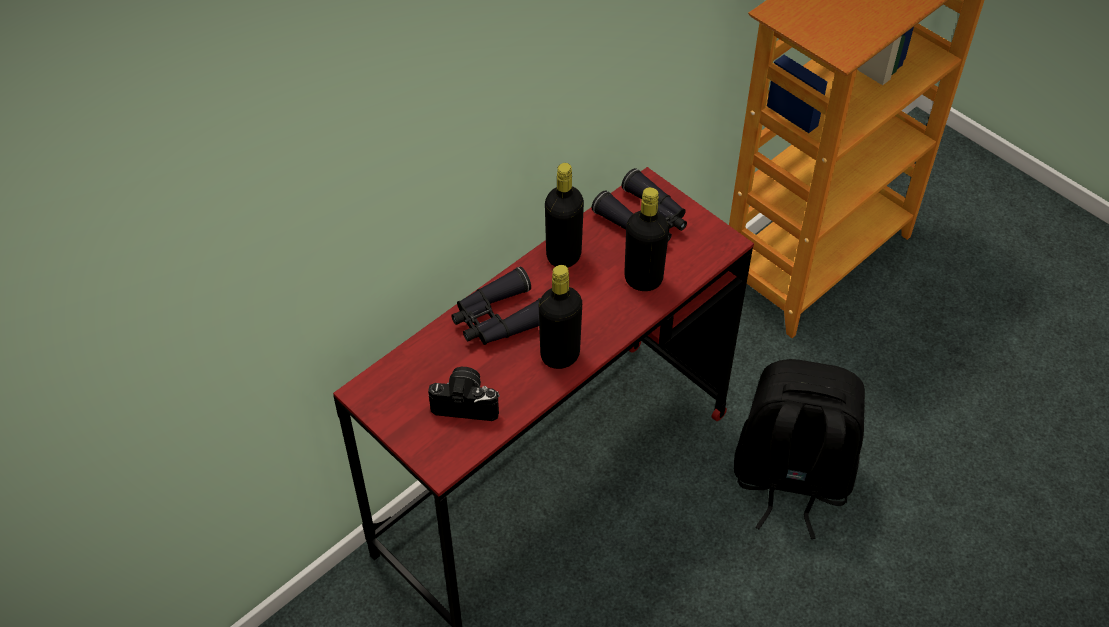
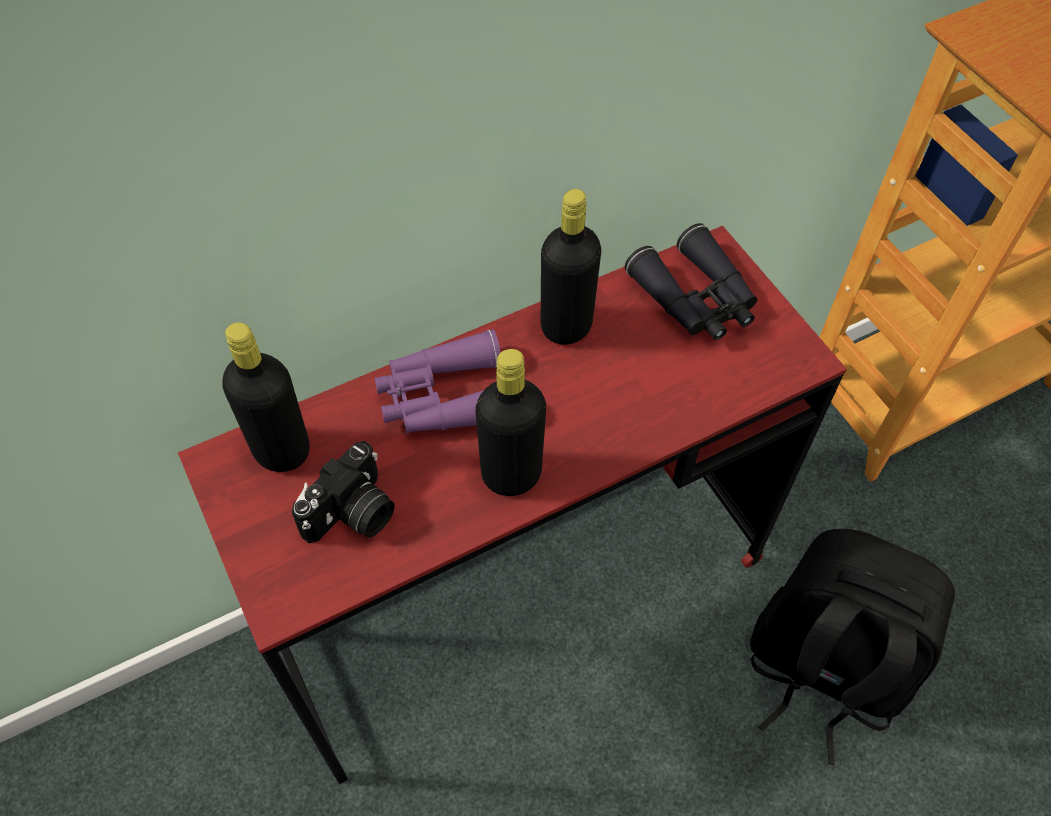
camera: 15 degrees right, 5 degrees up
camera [428,367,500,421] -> camera turned 105 degrees clockwise [292,441,395,543]
black binoculars [451,267,541,345] -> purple binoculars [374,329,501,434]
black bottle [624,187,669,291] -> black bottle moved to [222,323,310,472]

